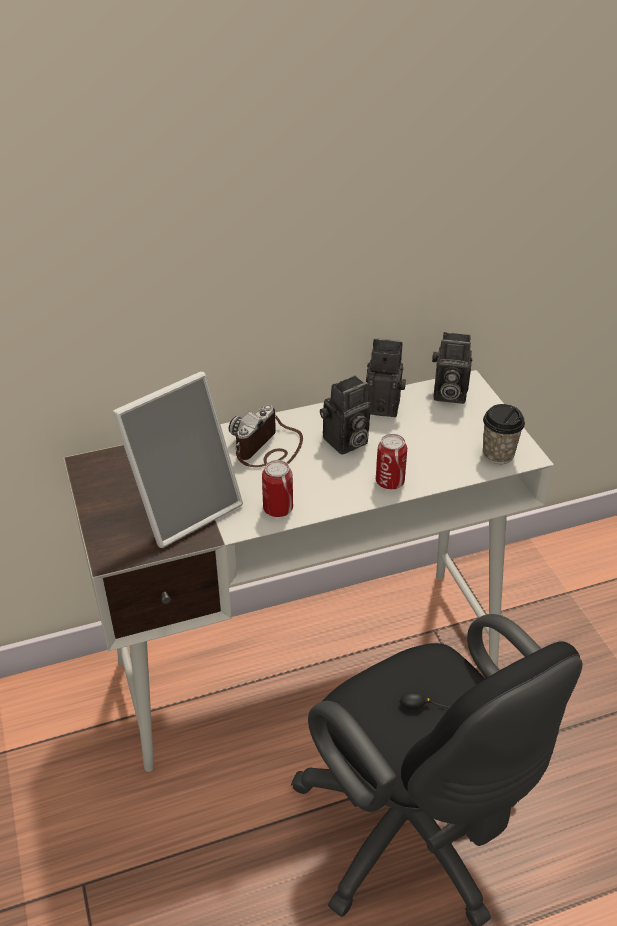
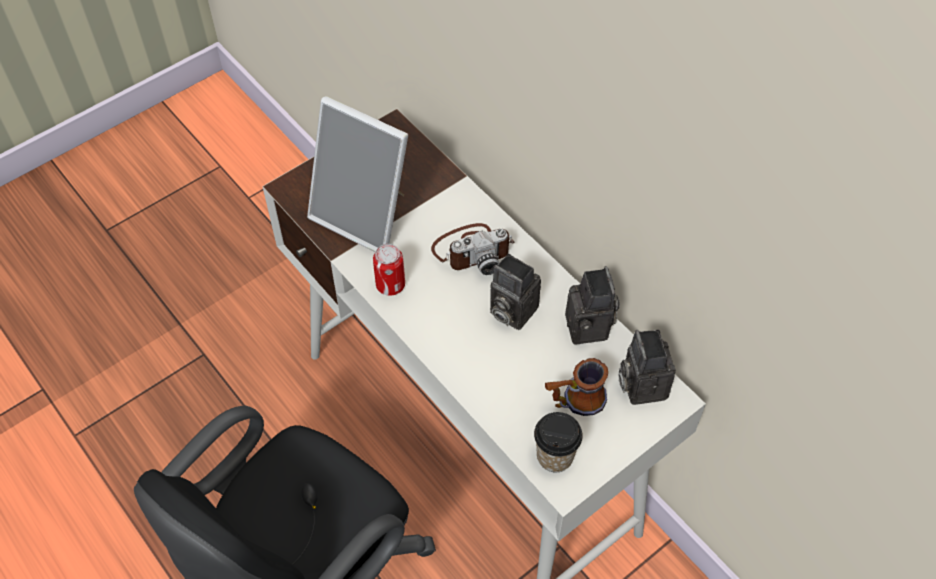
camera: 70 degrees right, 15 degrees up
camera [229,405,303,467] -> camera turned 150 degrees clockwise [431,223,514,275]
can [376,434,407,489] -> none
none -> mug [545,358,608,416]

